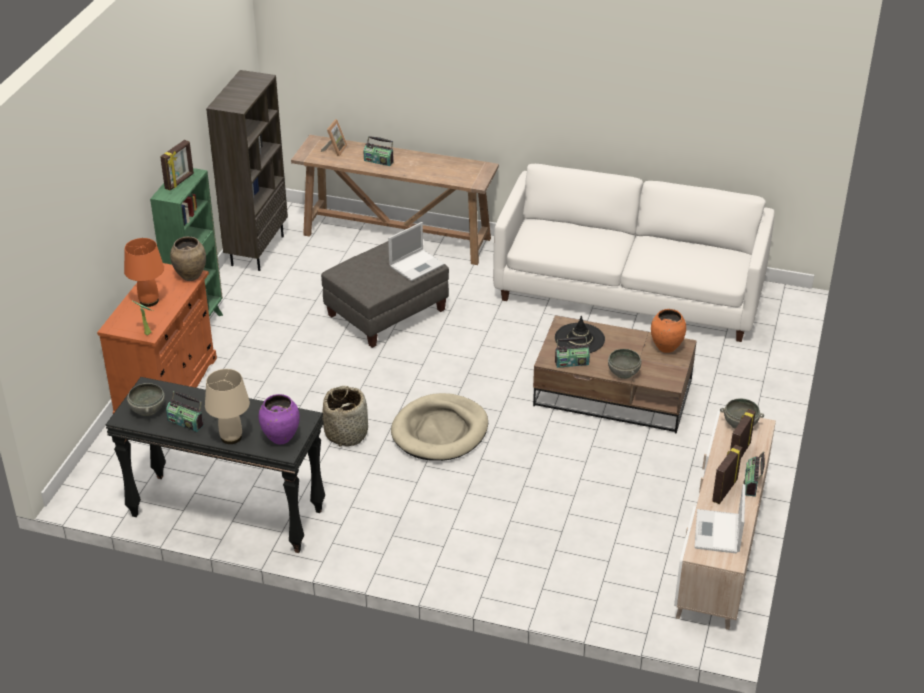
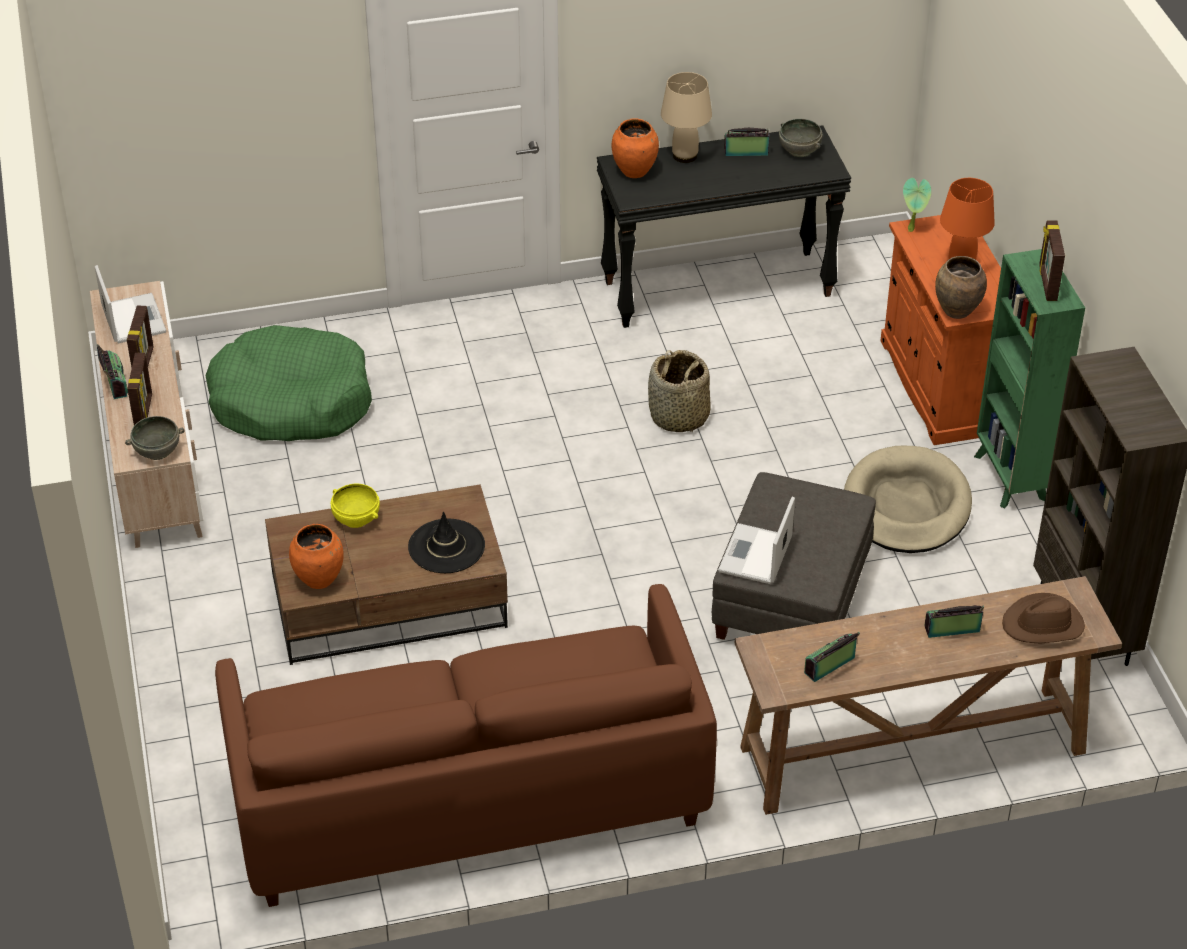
camera: 150 degrees right, 5 degrees up
purple vase [259,394,300,444] -> orange vase [612,118,659,178]
picture frame [321,119,348,156] -> brown hat [1002,593,1085,643]
beige dog bed [391,393,488,461] -> beige dog bed moved to [844,446,972,553]
white sofa [493,164,775,342] -> brown sofa [215,584,717,907]
radio [555,337,590,368] -> radio moved to [804,632,860,682]
grey bowl [608,349,641,379] -> yellow bowl [331,484,380,528]
none -> green dog bed [205,325,372,441]

